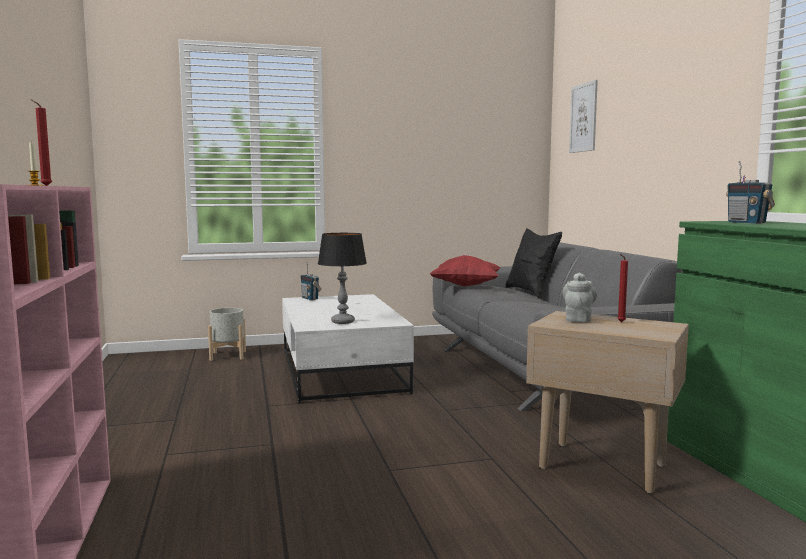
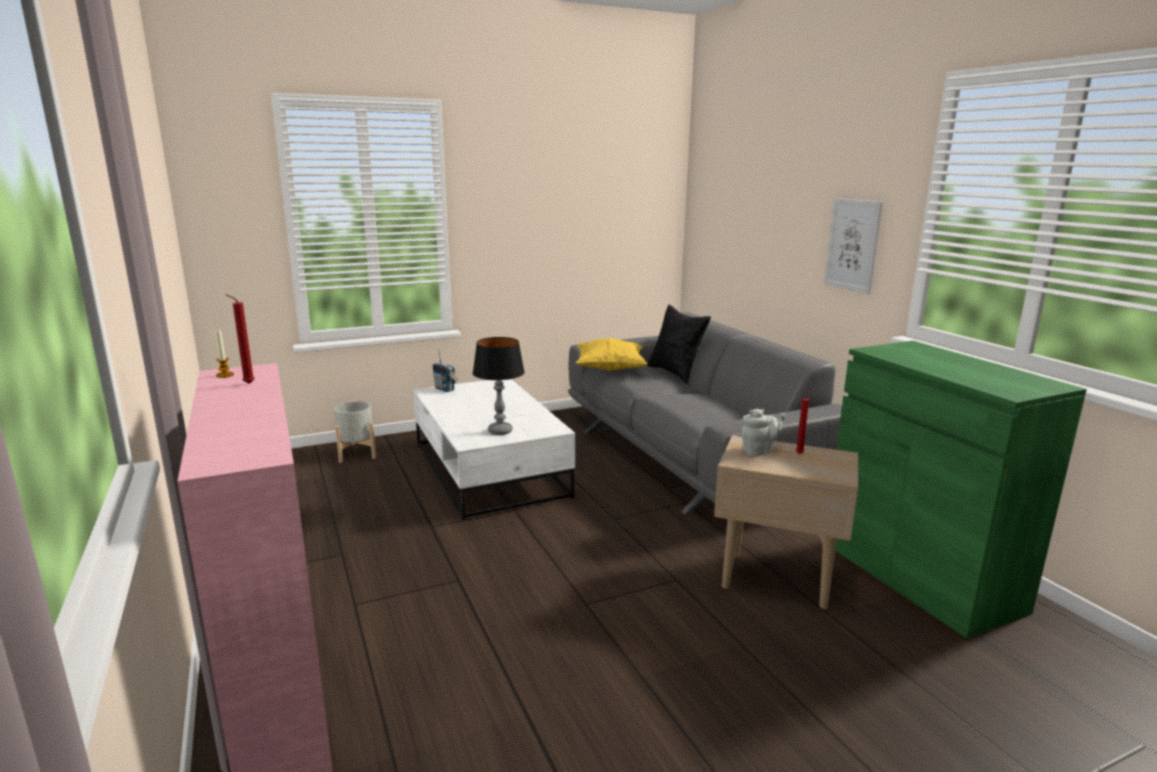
camera: 10 degrees left, 10 degrees up
red pillow [430,255,500,287] -> yellow pillow [576,338,648,371]
grey teapot [562,273,597,322] -> grey teapot turned 60 degrees clockwise [741,409,785,456]
picture [569,80,598,153] -> picture moved to [824,198,883,294]
radio [726,161,775,224] -> none

